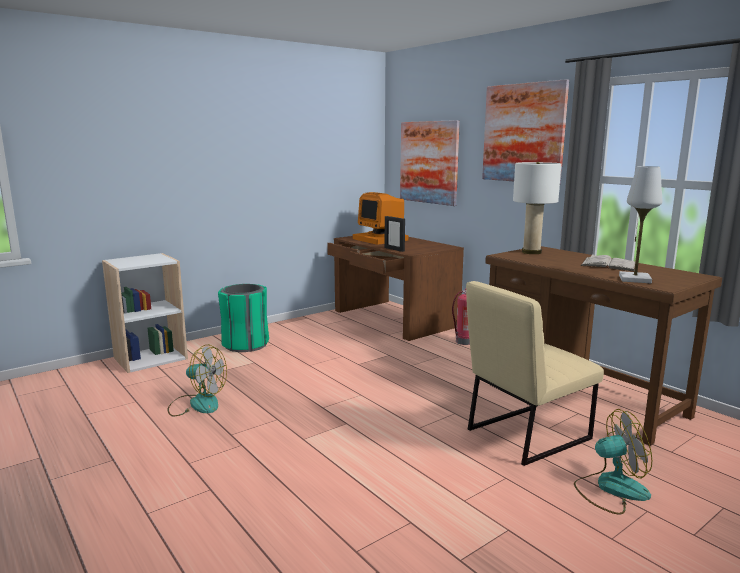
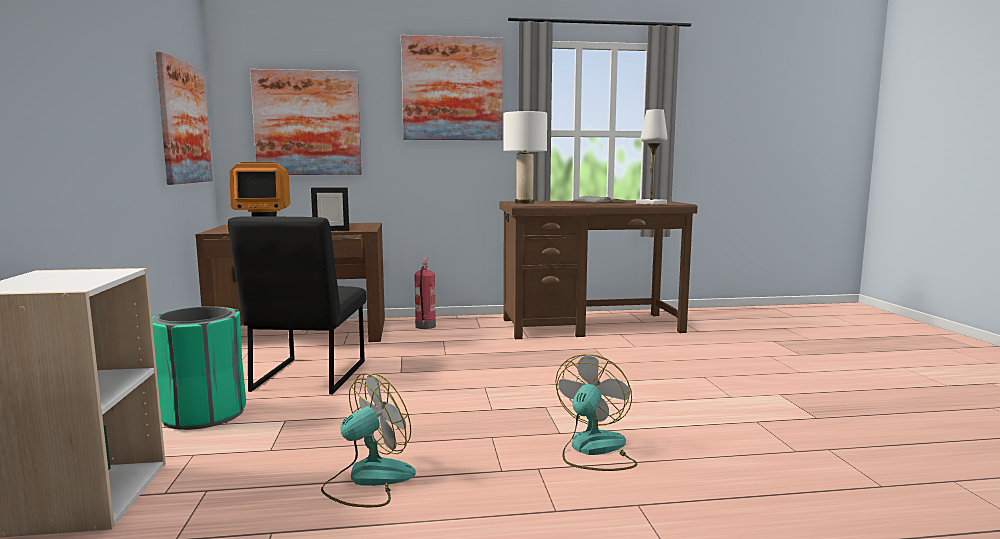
camera: 60 degrees left, 5 degrees down
beige chair [466,281,604,466] -> none
fan [574,409,652,515] -> fan moved to [555,354,637,471]
none -> picture [155,51,213,185]
none -> black chair [228,216,367,394]

